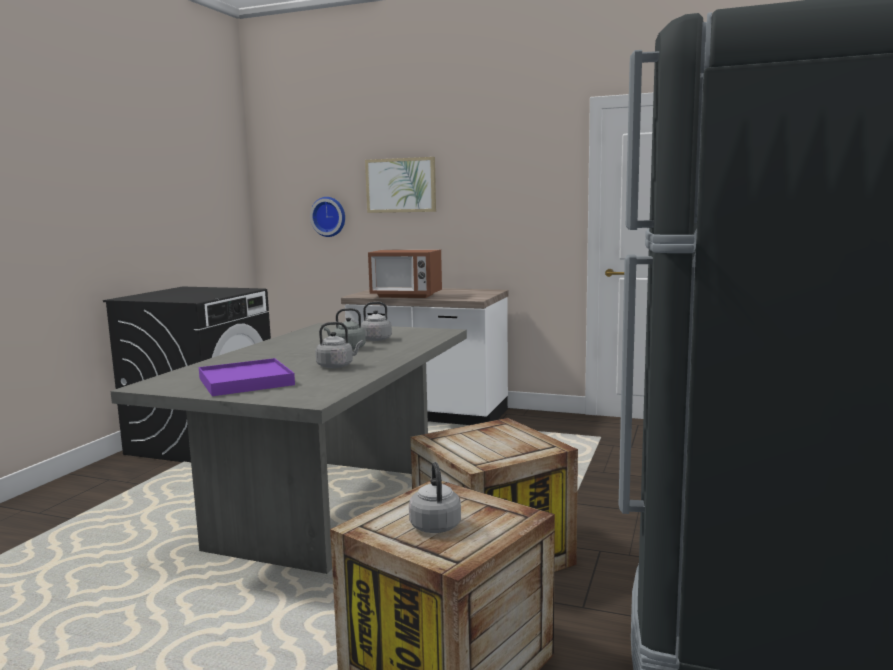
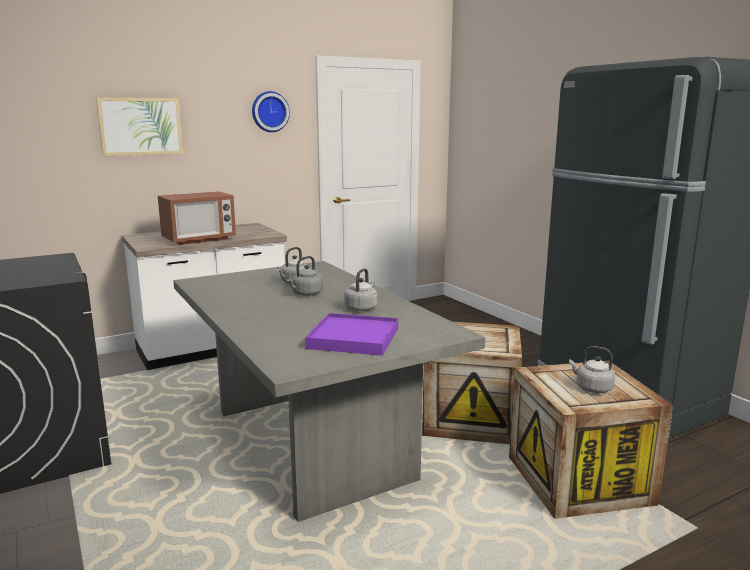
camera: 50 degrees left, 5 degrees up
wall clock [310,197,345,237] -> wall clock moved to [252,91,290,132]

